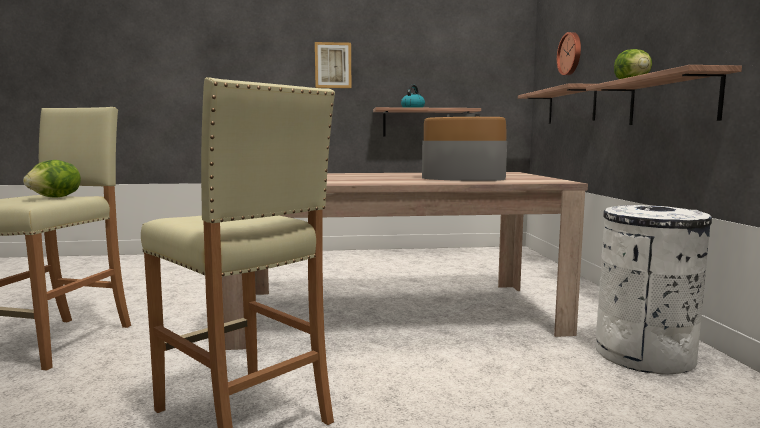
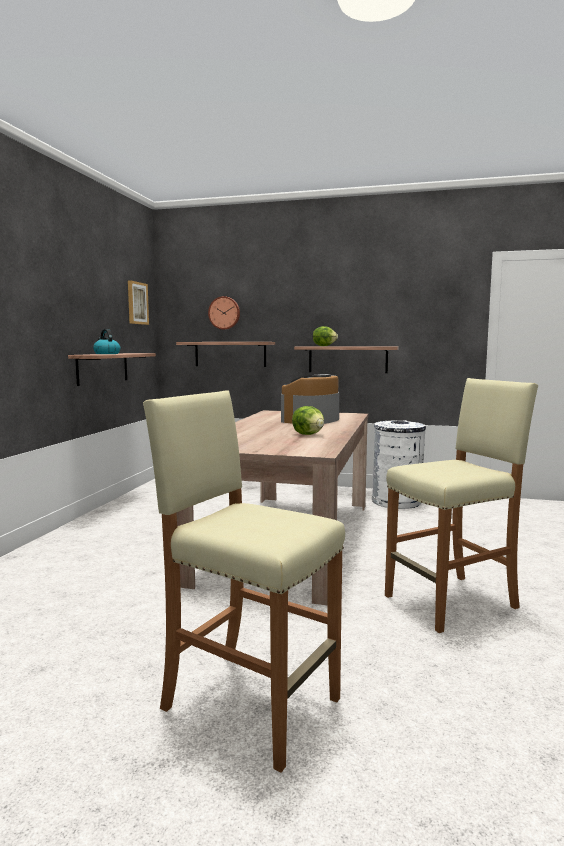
camera: 70 degrees left, 0 degrees up
lettuce [23,160,81,198] -> lettuce moved to [292,406,324,435]
picture [315,42,351,88] -> picture moved to [128,280,149,325]

